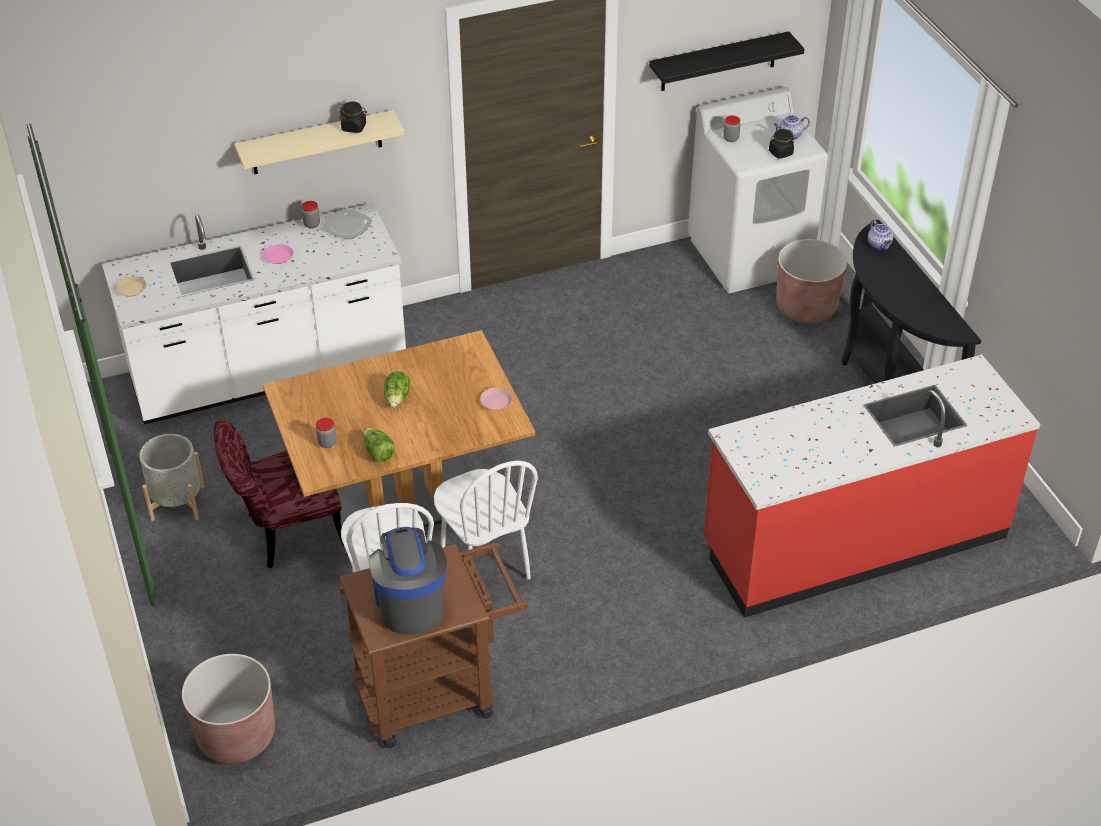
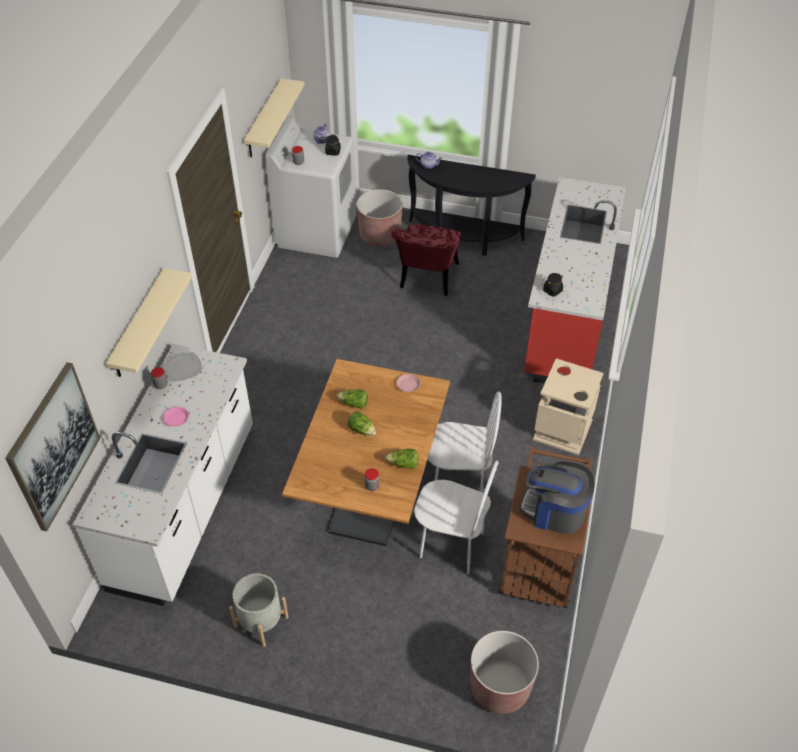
camera: 55 degrees left, 5 degrees up
beige plate [115,276,147,297] -> none
red chair [214,419,344,568] -> red chair moved to [391,224,461,296]
black jar [339,102,367,133] -> black jar moved to [543,273,563,297]
black shelf [649,31,804,91] -> beige shelf [244,78,304,157]
none -> picture [5,362,100,531]
none -> lettuce [337,389,368,409]
none -> beige trash can [533,358,604,455]

